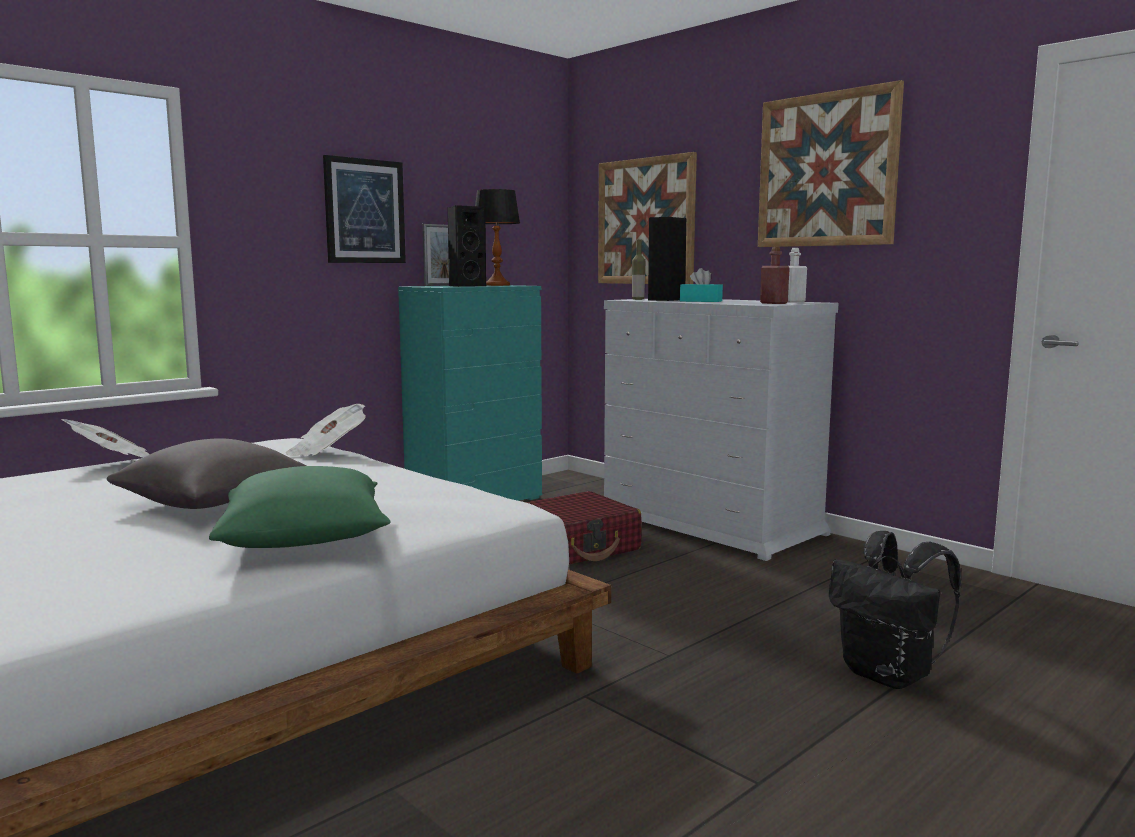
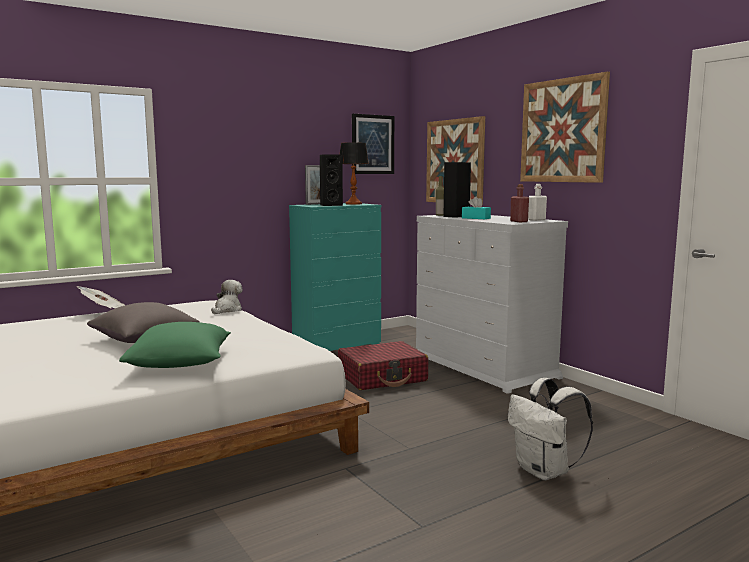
camera: 10 degrees right, 0 degrees up
newspaper [286,404,366,456] -> plush toy [211,280,243,314]
picture [323,155,406,263] -> picture moved to [352,114,394,174]
black backpack [829,531,961,689] -> white backpack [508,378,593,480]

